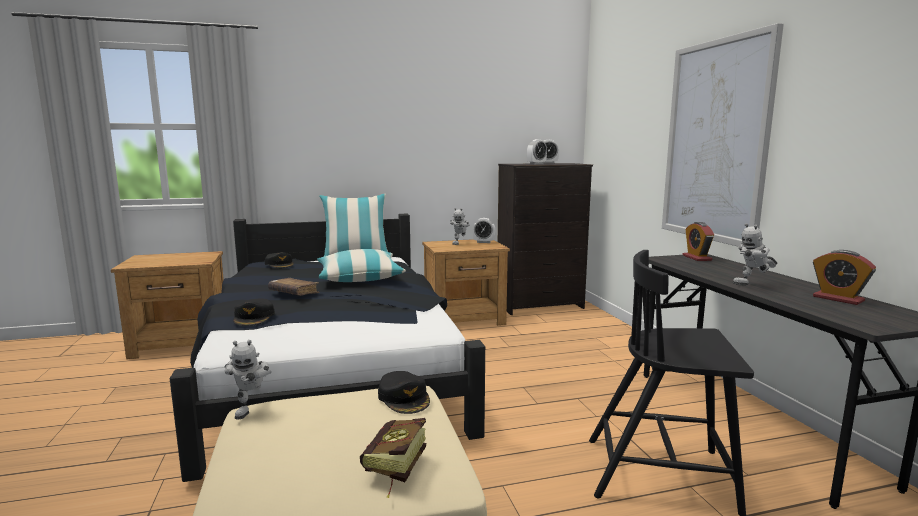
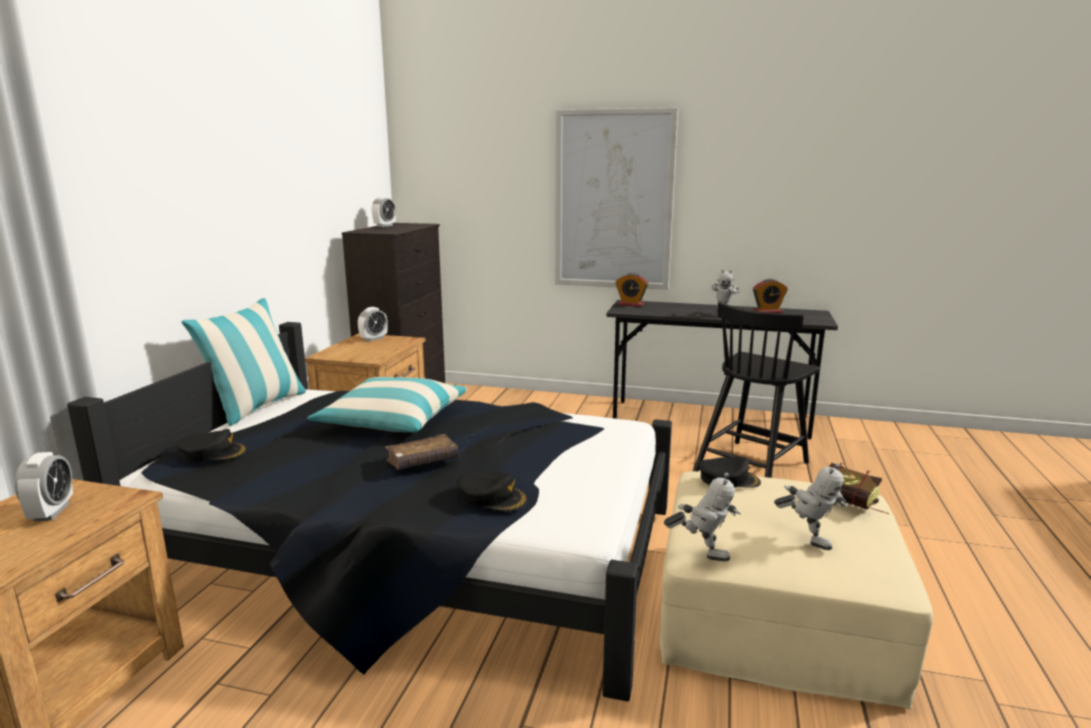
camera: 60 degrees left, 5 degrees up
toy robot [450,208,470,245] -> toy robot moved to [774,463,848,550]
alarm clock [527,139,547,164] -> alarm clock moved to [15,452,73,521]

